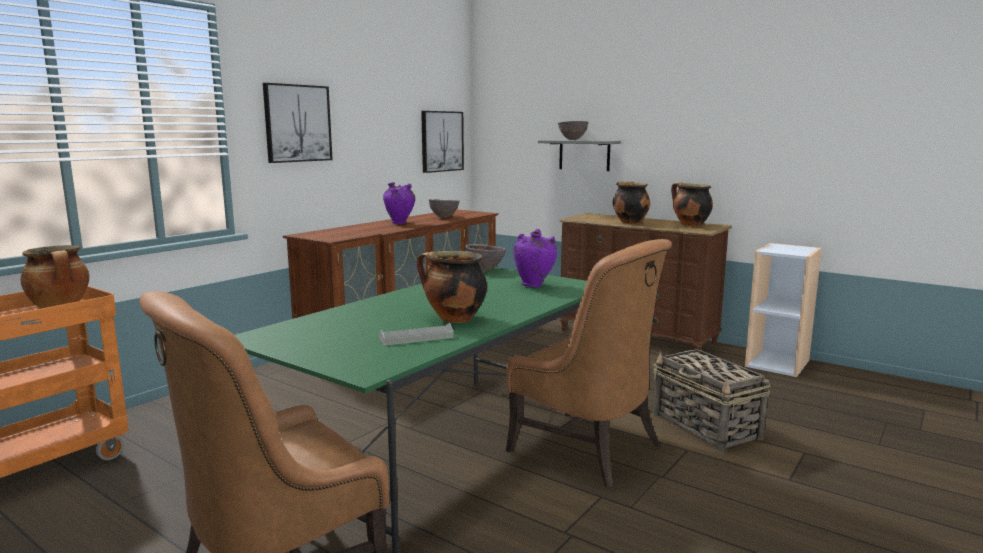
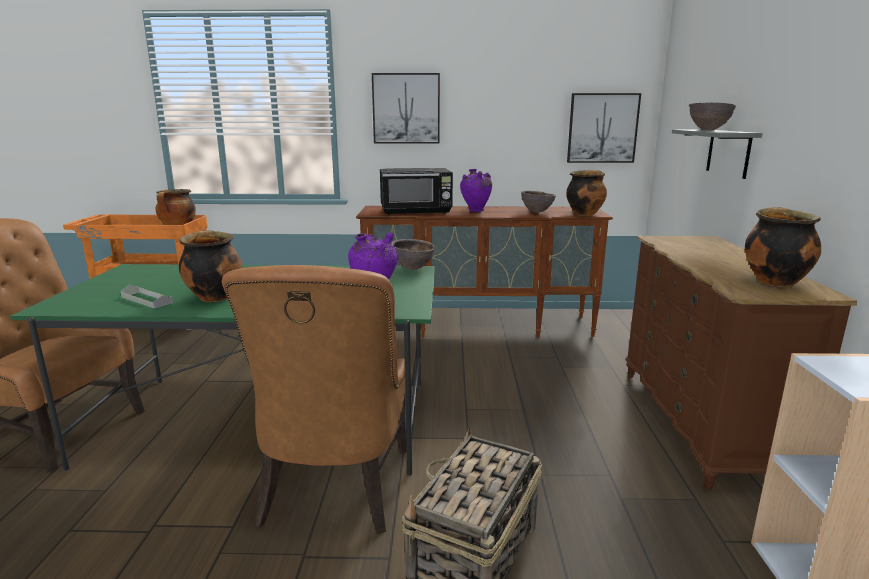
camera: 55 degrees right, 5 degrees up
cooking pot [613,181,650,224] -> cooking pot moved to [566,170,607,216]
none -> black microwave [380,168,453,215]

